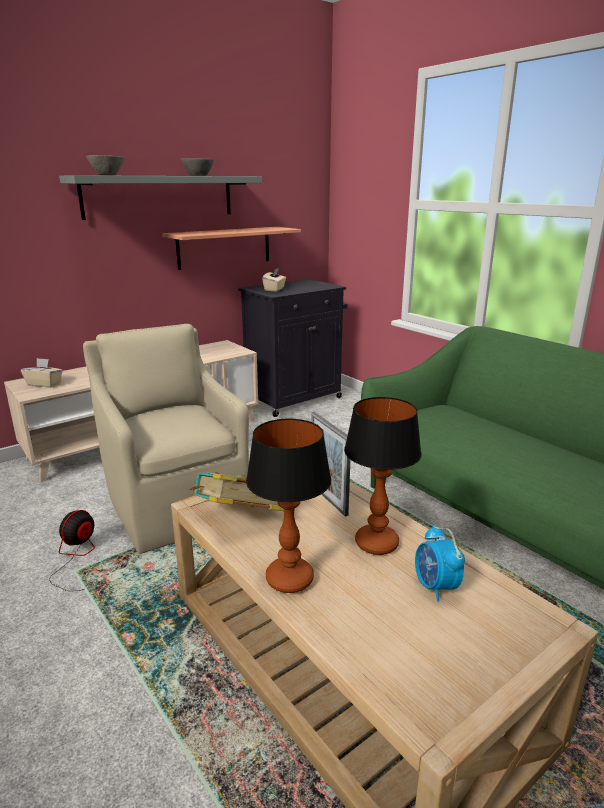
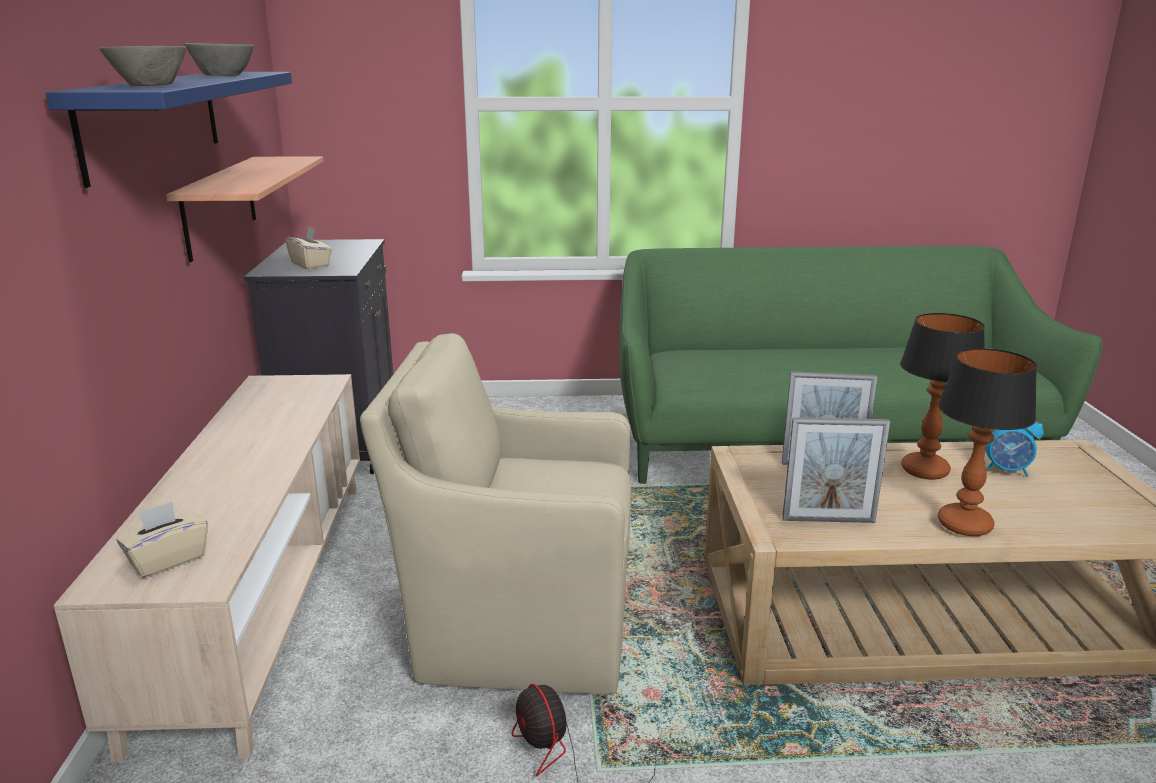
camera: 55 degrees left, 0 degrees up
grey shelf [59,175,262,220] -> blue shelf [46,72,292,188]
book [190,472,284,511] -> picture frame [782,417,890,523]

